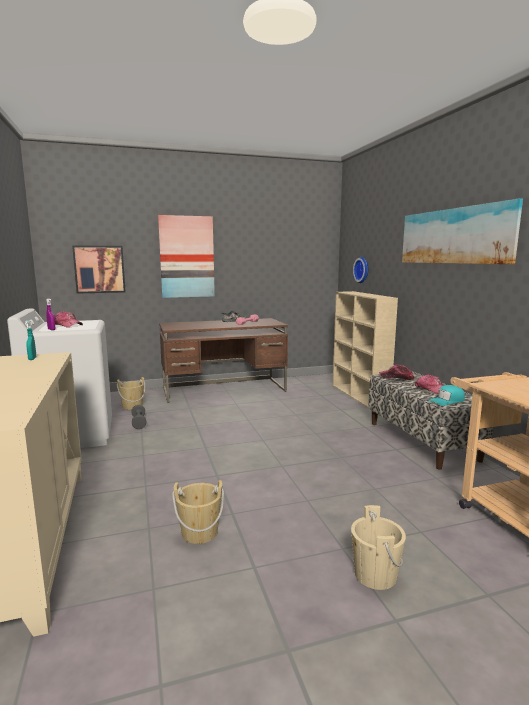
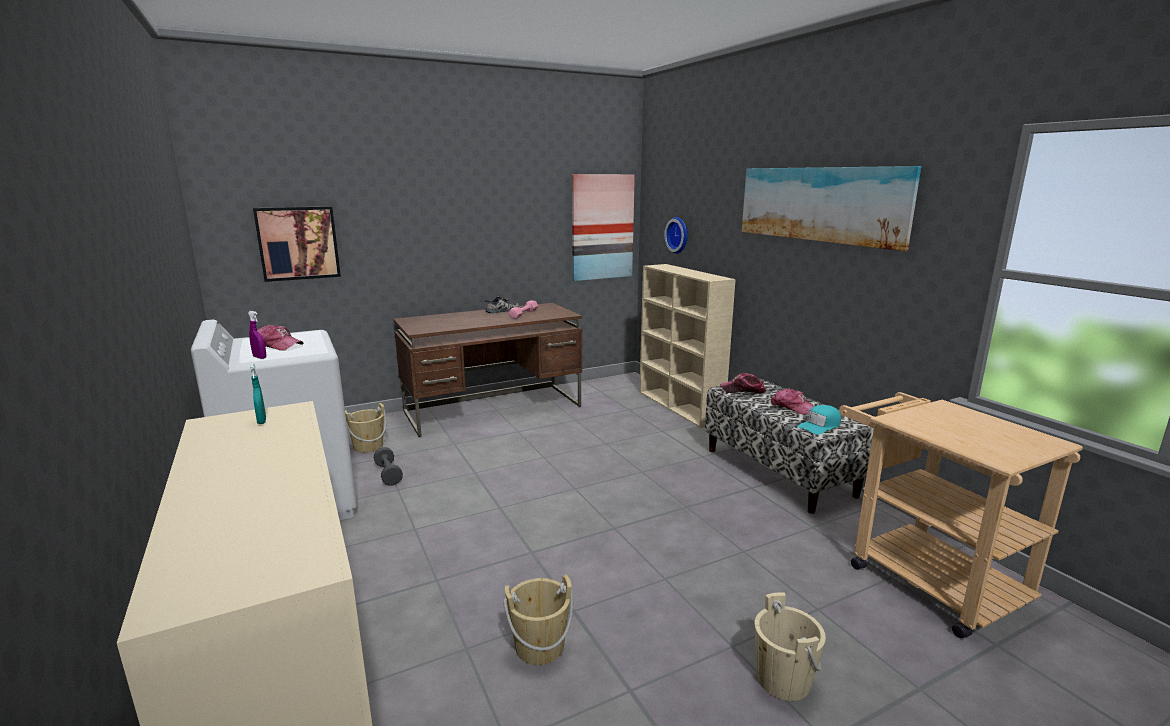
camera: 10 degrees left, 5 degrees up
picture [158,215,215,298] -> picture moved to [572,174,635,281]

